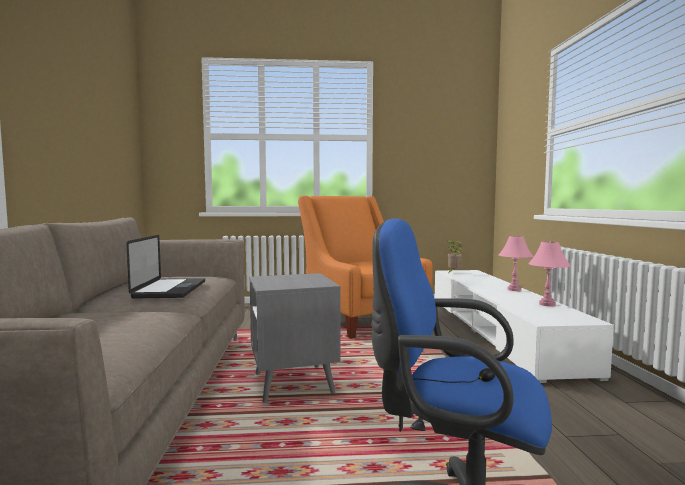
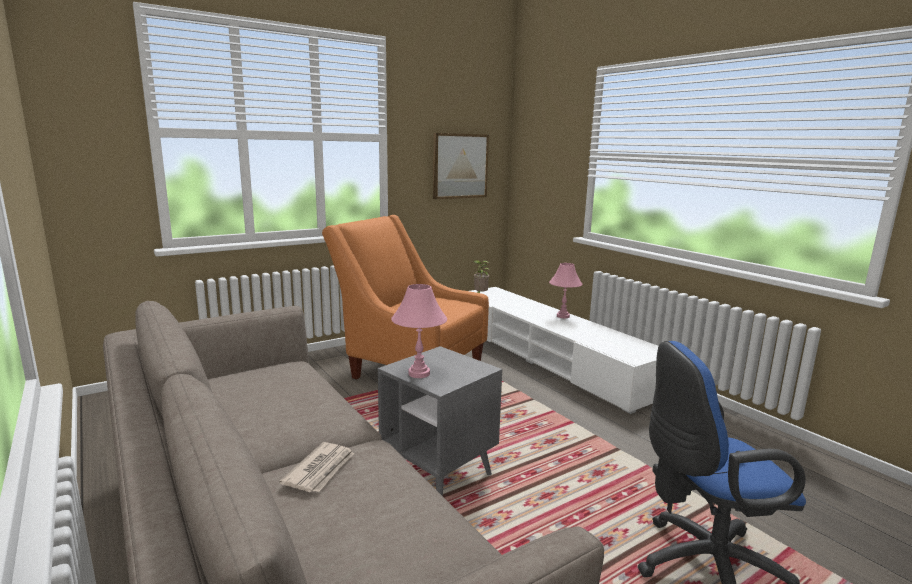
camera: 30 degrees left, 10 degrees up
laptop [127,235,205,299] -> none
pink table lamp [528,242,571,306] -> pink table lamp moved to [391,284,447,378]
none -> newspaper [279,442,354,492]
none -> picture [433,133,489,199]

